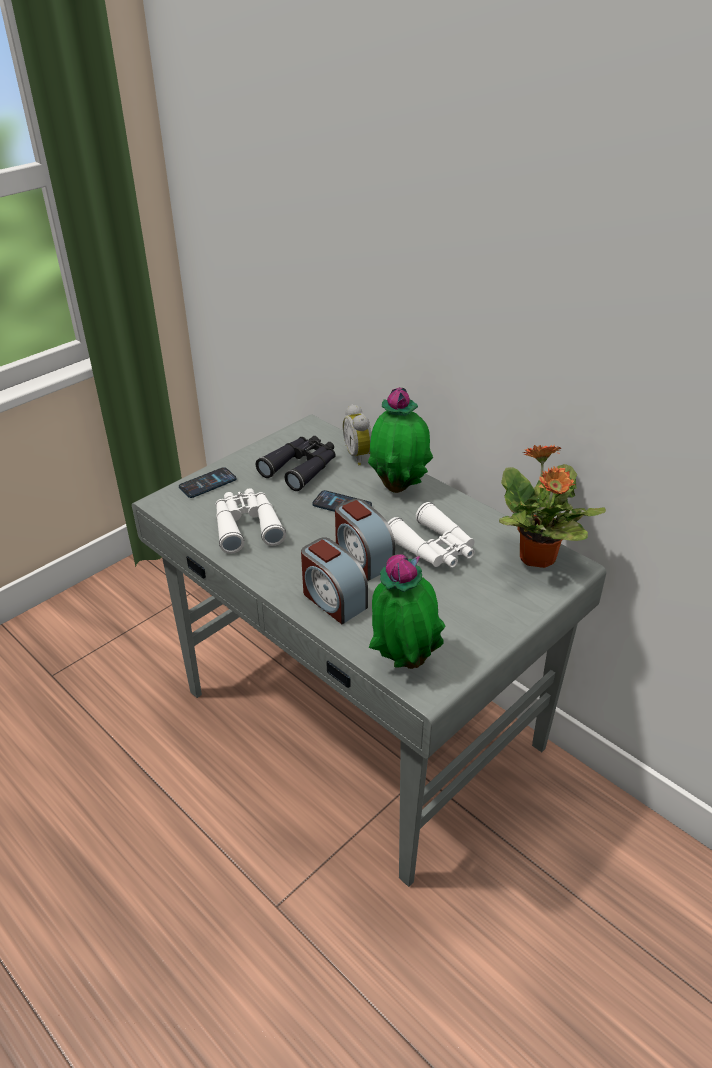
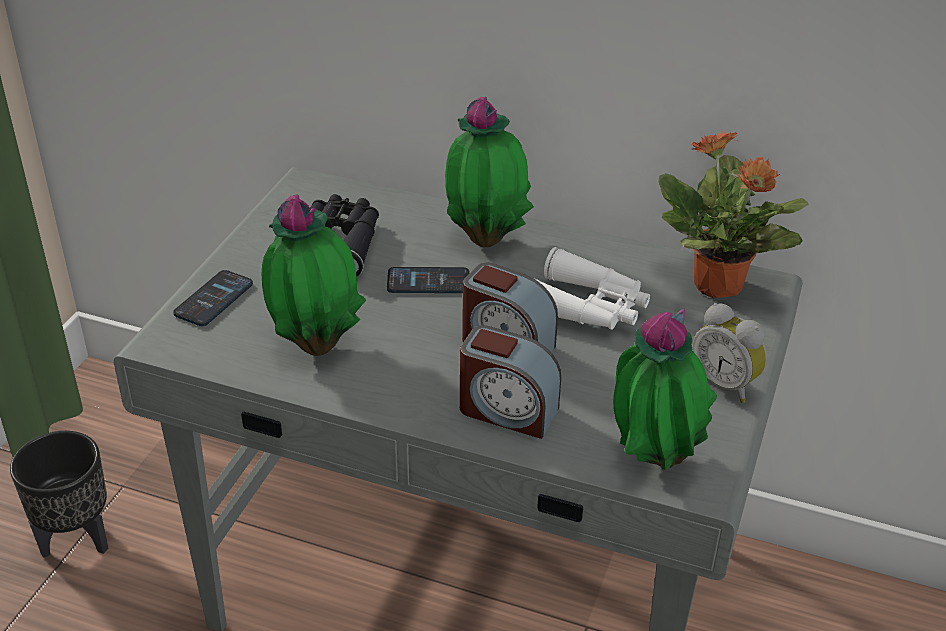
camera: 25 degrees left, 0 degrees up
white binoculars [216,488,286,554] -> potted plant [262,195,366,356]
alarm clock [343,404,372,465] -> alarm clock moved to [693,303,767,403]
none -> black planter [10,431,108,558]

